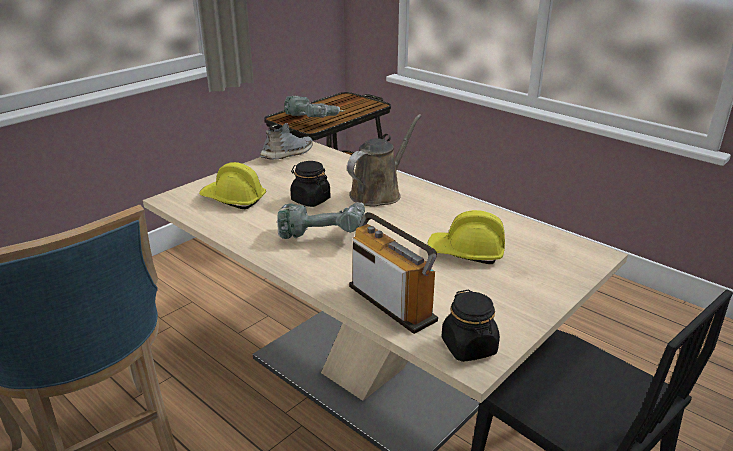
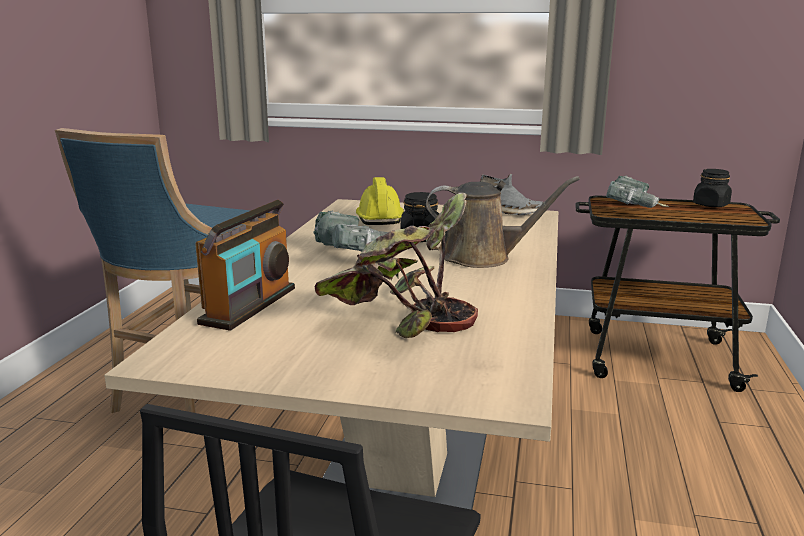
camera: 60 degrees right, 10 degrees down
yellow hard hat [428,210,505,264] -> potted plant [315,193,478,338]
black jar [441,289,500,362] -> black jar moved to [693,169,732,207]

